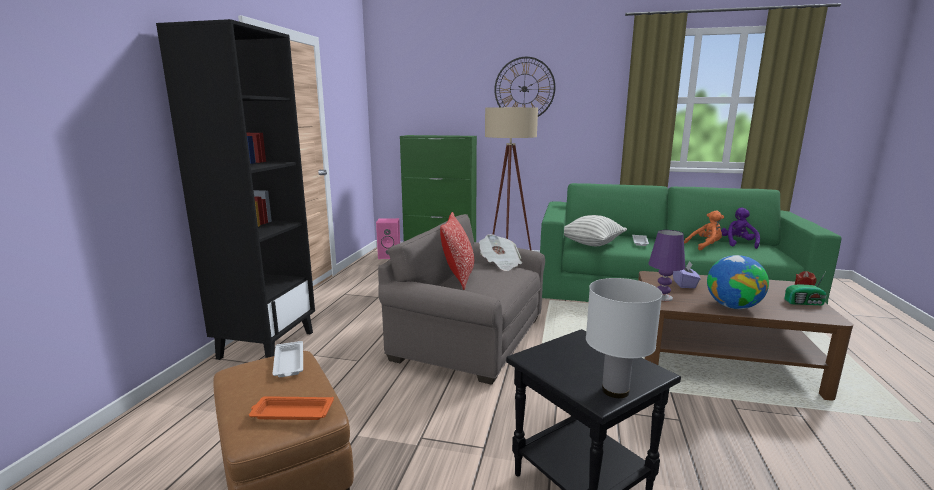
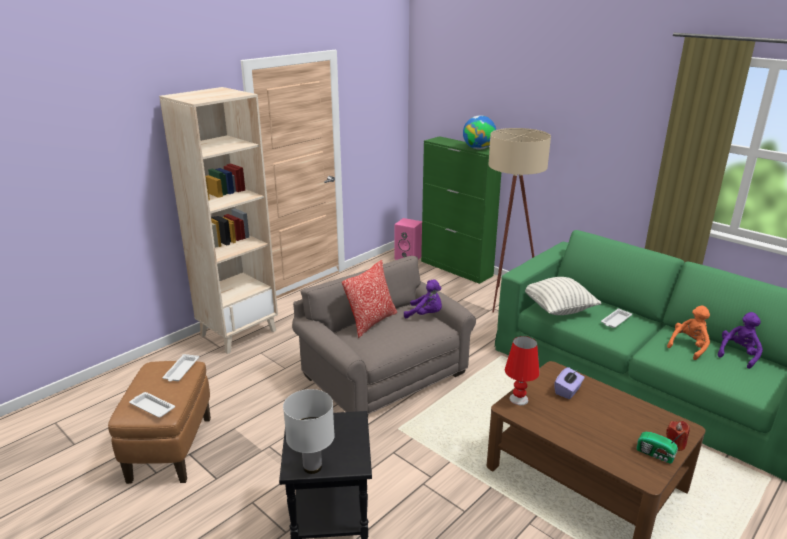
camera: 30 degrees right, 10 degrees up
black bookcase [156,19,315,360] -> beige bookcase [159,87,278,354]
orange tray [249,396,334,420] -> white tray [129,392,175,418]
newspaper [479,234,522,271] -> purple plush toy [404,280,442,318]
wall clock [494,57,555,117] -> none
purple table lamp [648,230,685,301] -> red table lamp [505,336,540,405]
orange plush toy [684,211,724,250] -> orange plush toy turned 60 degrees counterclockwise [667,305,710,360]
globe [707,255,769,309] -> globe moved to [463,115,496,149]

